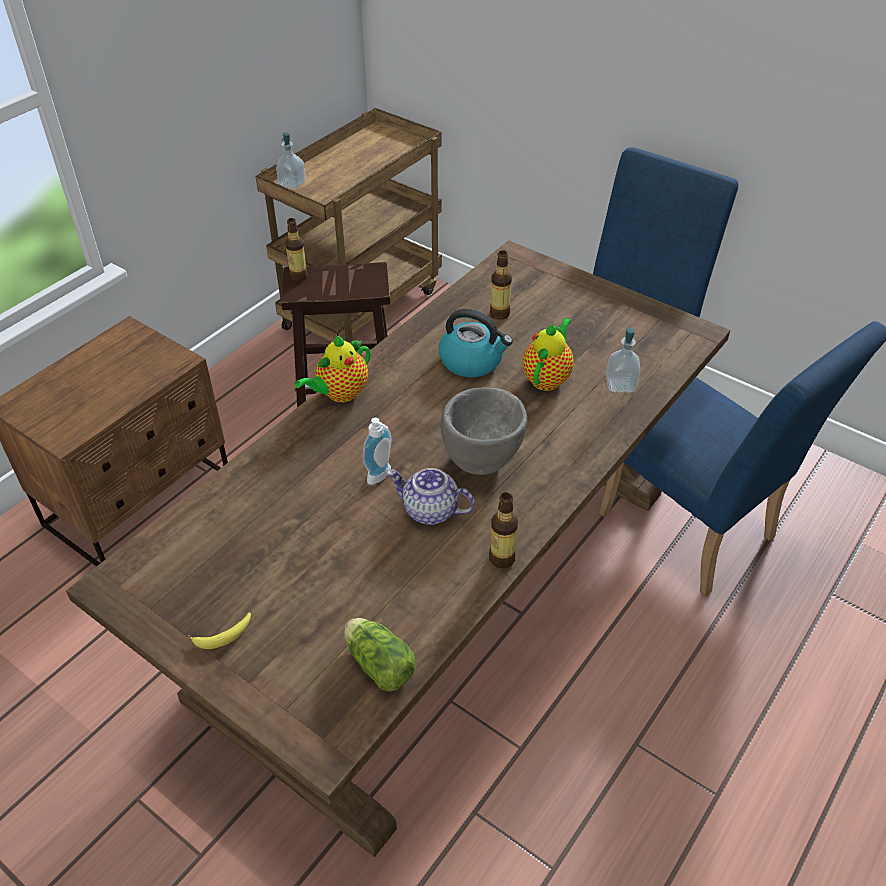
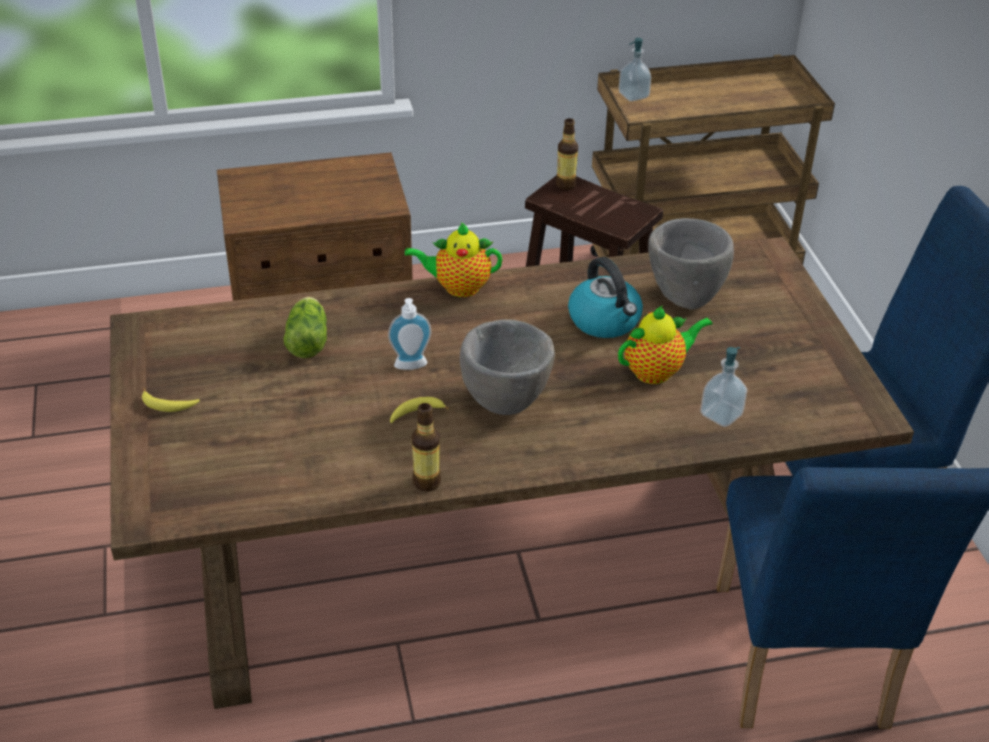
camera: 40 degrees right, 5 degrees down
lettuce [344,618,417,692] -> lettuce moved to [283,297,327,358]
teapot [387,468,475,525] -> banana [390,397,449,423]
bottle [490,250,512,320] -> grey bowl [648,218,734,310]

